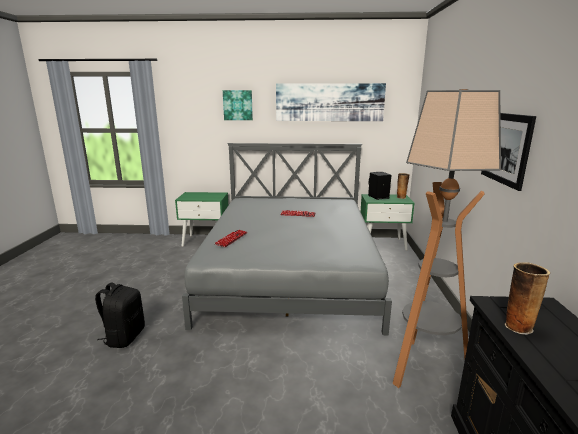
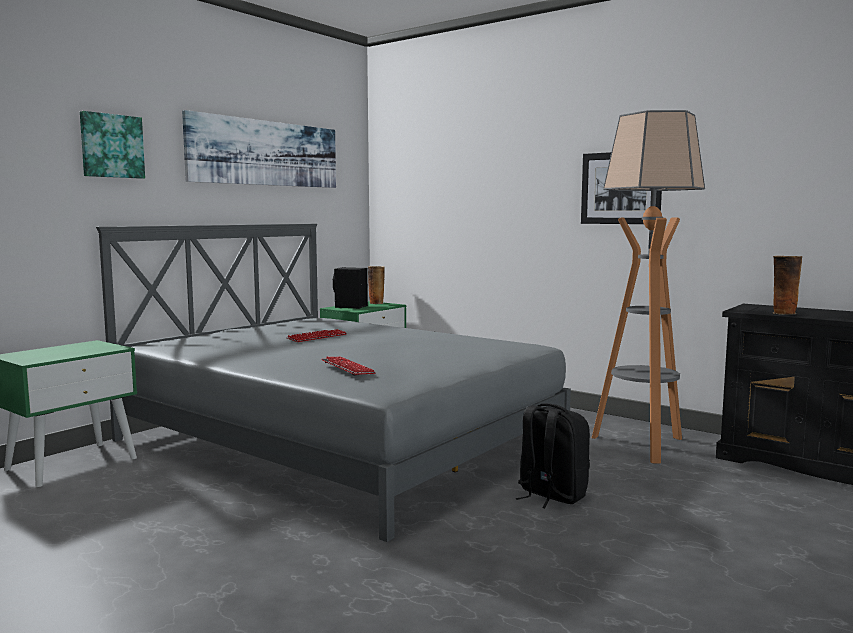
camera: 55 degrees left, 10 degrees down
black backpack [95,283,145,348] -> black backpack moved to [516,403,590,508]

